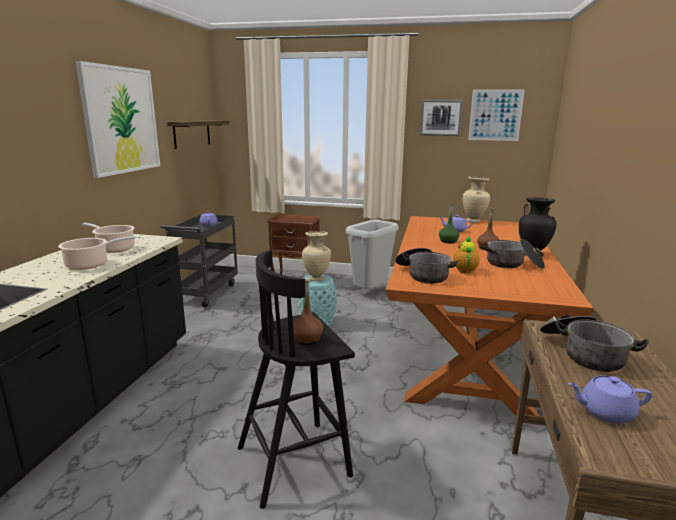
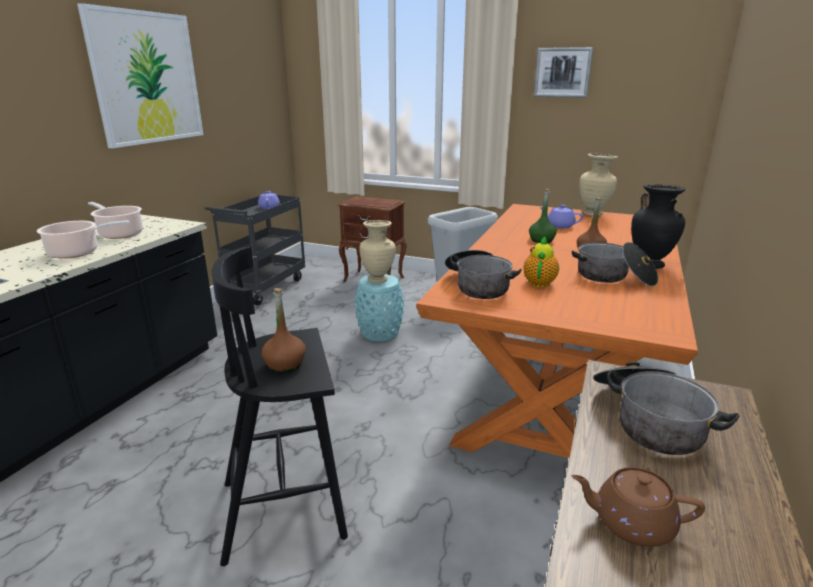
camera: 10 degrees right, 5 degrees up
shelf [167,120,229,149] -> none
picture [468,89,525,141] -> none
purple teapot [568,375,652,423] -> brown teapot [572,467,705,547]

